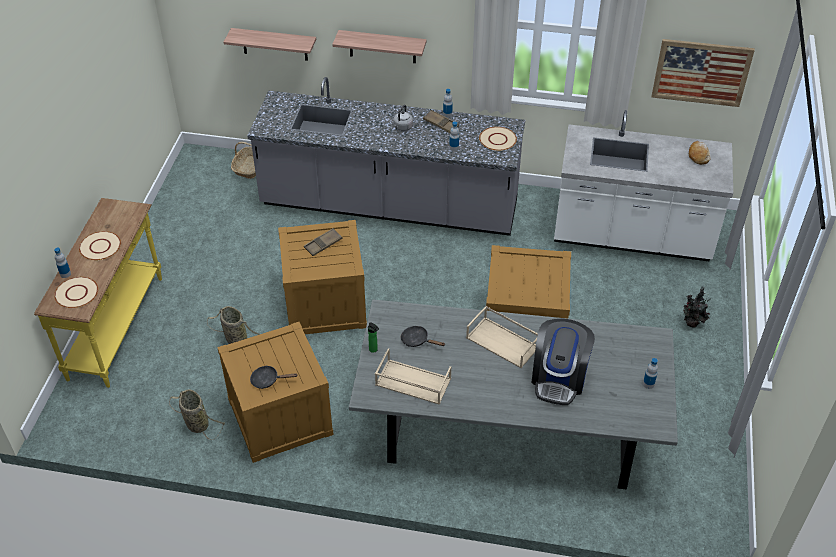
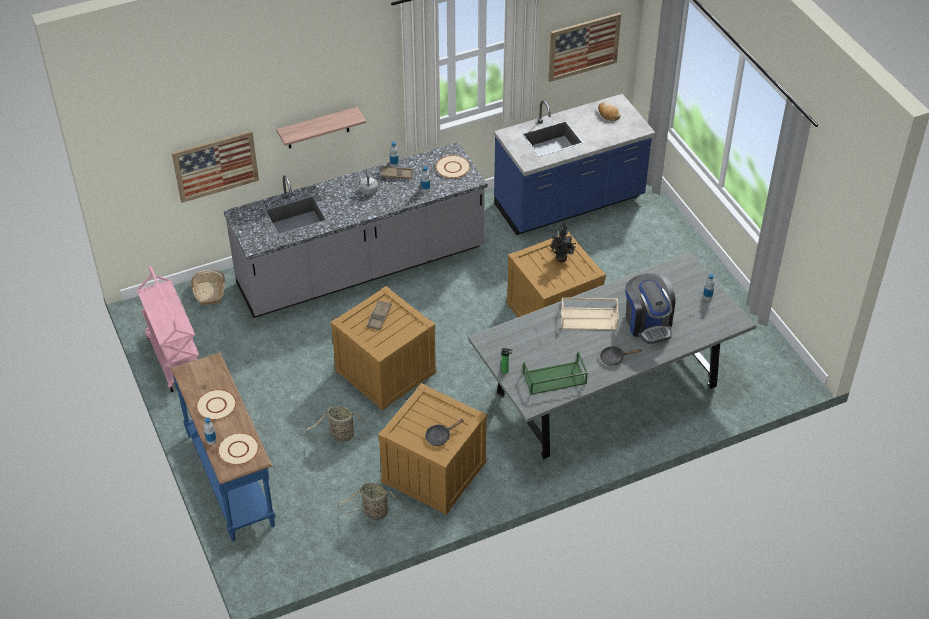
camera: 35 degrees left, 0 degrees up
yellow console table [34,198,162,388] -> blue console table [171,352,275,542]
shelf [223,28,316,61] -> picture [172,130,259,203]
beige tray [375,348,451,405] -> green tray [523,351,588,395]
black frying pan [401,326,445,347] -> black frying pan moved to [600,346,642,366]
white counter [554,110,733,261] -> blue counter [494,94,655,235]
potted plant [683,287,710,328] -> potted plant moved to [550,222,576,262]
none -> pink cart [137,265,199,392]

